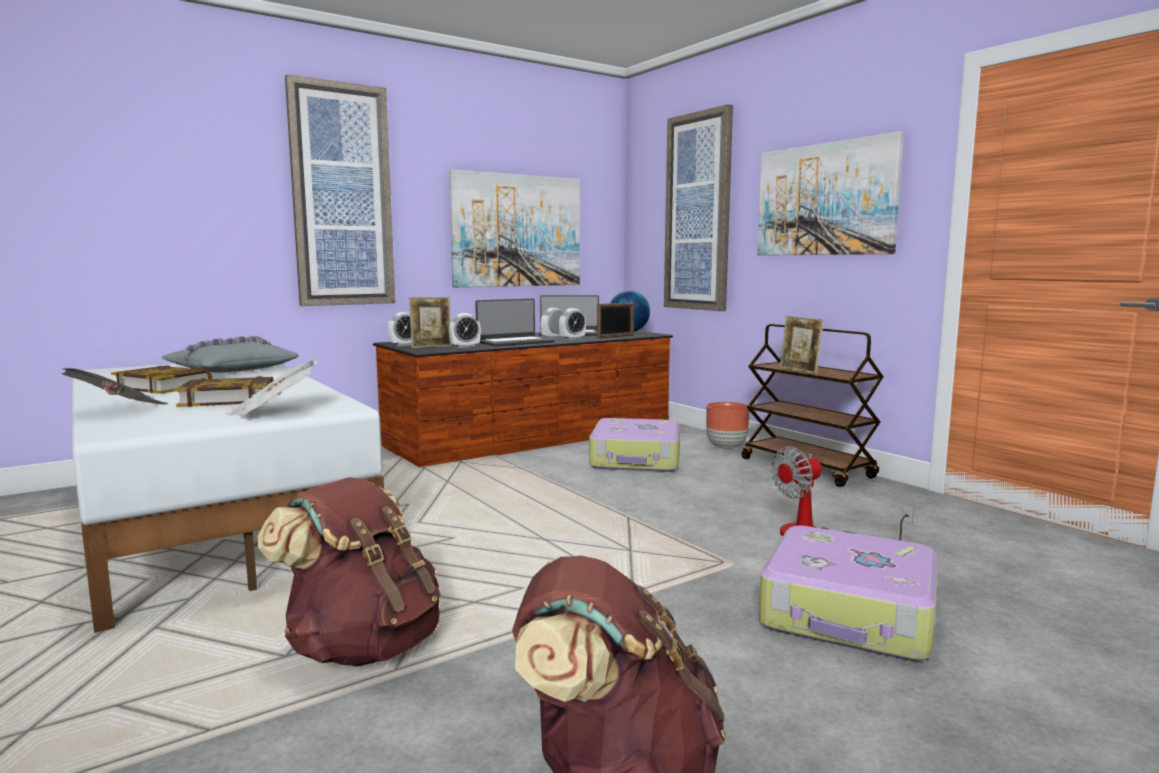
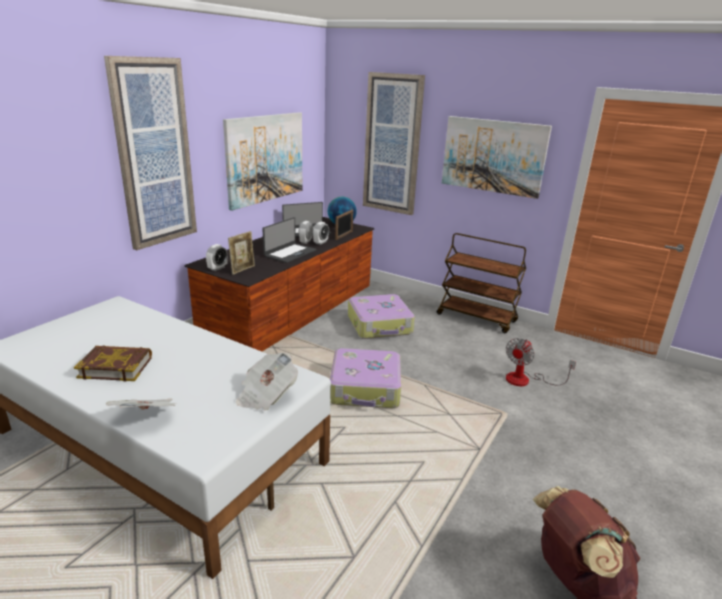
camera: 25 degrees left, 15 degrees up
grey pillow [162,336,299,372] -> none
book [174,376,274,407] -> none
brown backpack [258,477,441,666] -> none
alarm clock [449,313,481,348] -> none
brown planter [706,402,749,449] -> none
suitcase [759,526,938,661] -> suitcase moved to [330,348,401,408]
picture frame [780,315,824,374] -> none

